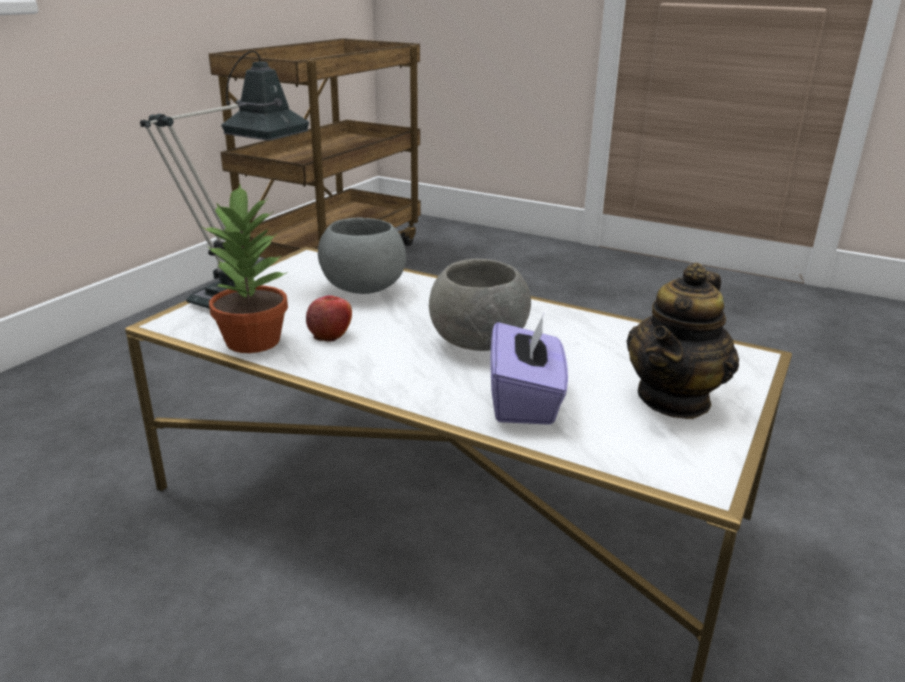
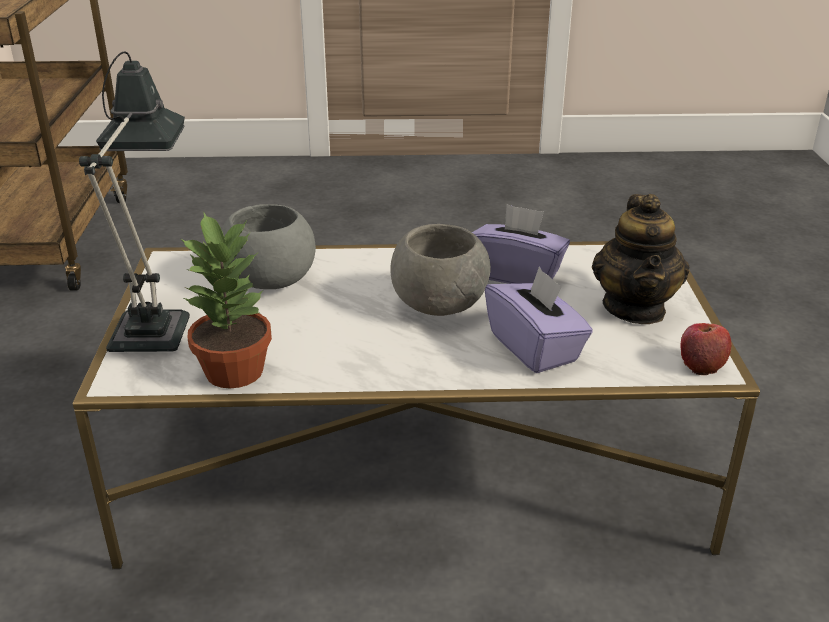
camera: 30 degrees left, 5 degrees up
apple [306,296,352,342] -> apple moved to [680,323,731,375]
none -> purple tissue box [472,204,570,284]

